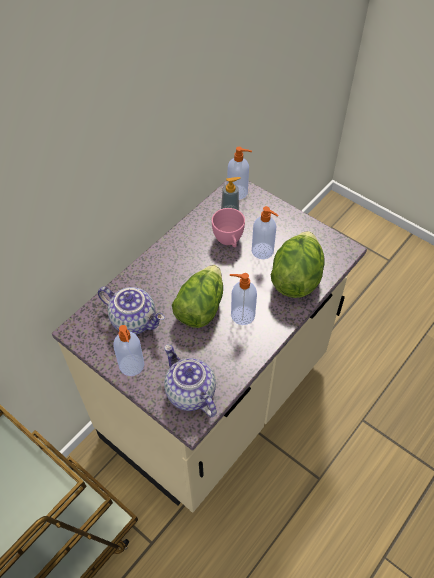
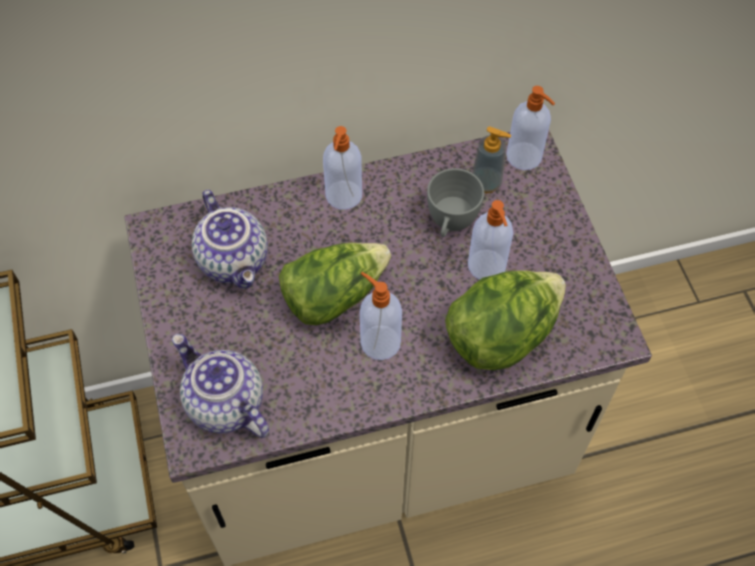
camera: 35 degrees right, 5 degrees up
soap dispenser [113,325,145,376] -> soap dispenser moved to [323,126,362,210]
teapot [164,344,217,417] -> teapot turned 45 degrees counterclockwise [172,334,269,438]
pink cup [212,208,245,247] -> grey cup [427,168,484,237]

